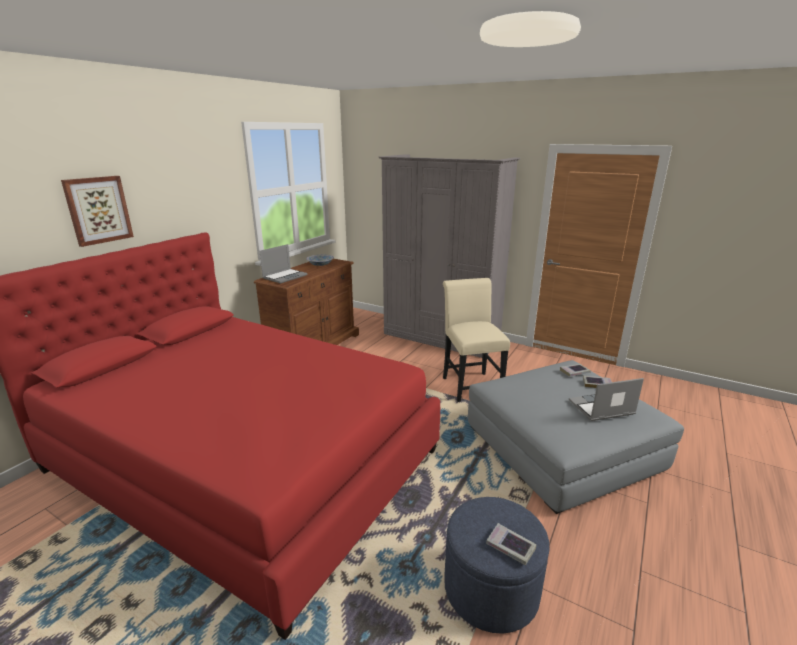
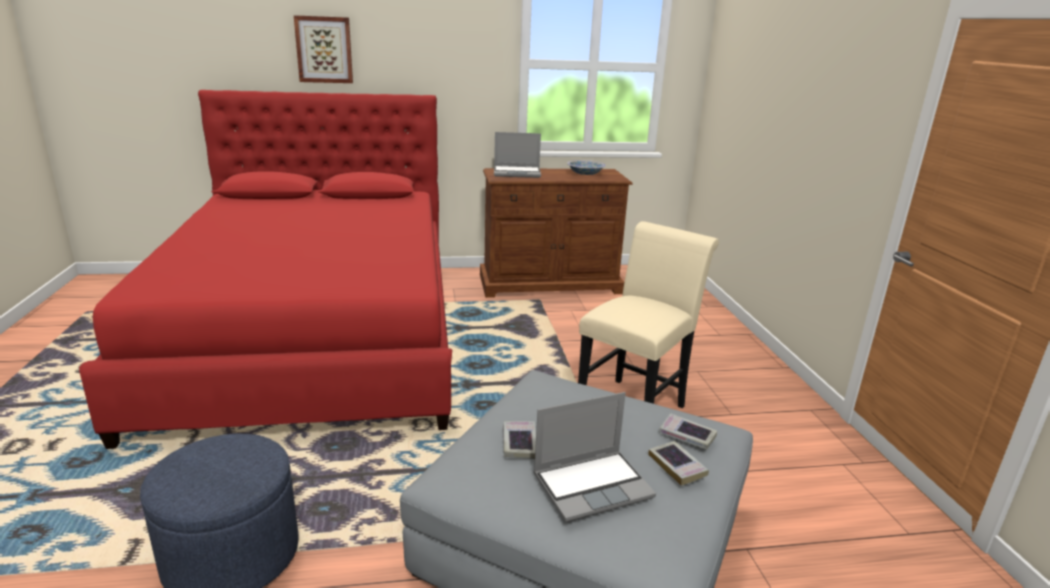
camera: 50 degrees right, 0 degrees up
grey wardrobe [379,154,521,358] -> none
book [486,523,537,565] -> book moved to [503,421,536,459]
laptop [569,378,644,421] -> laptop turned 120 degrees clockwise [534,392,656,522]

